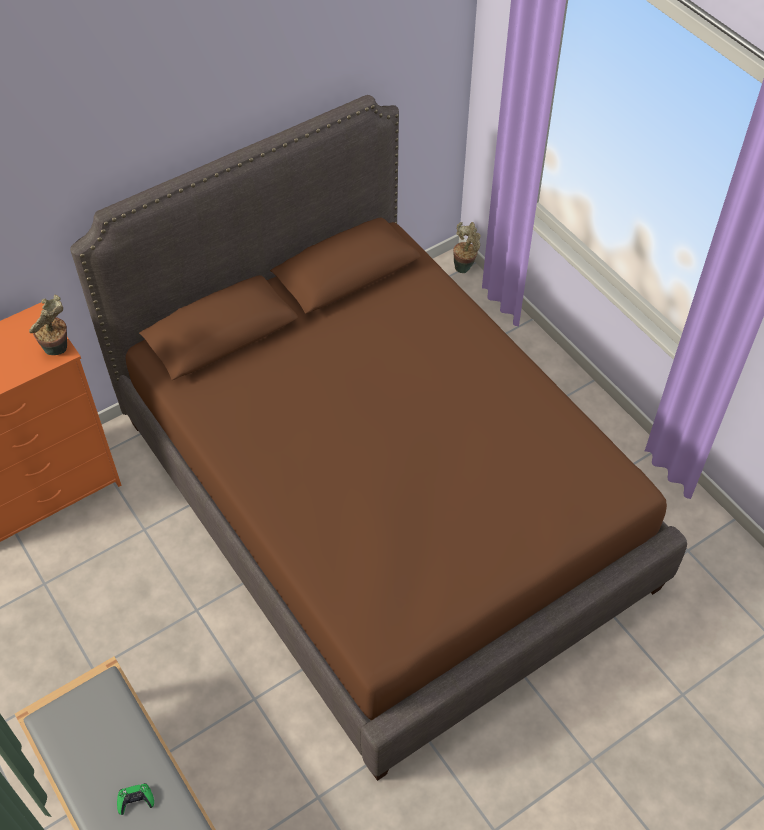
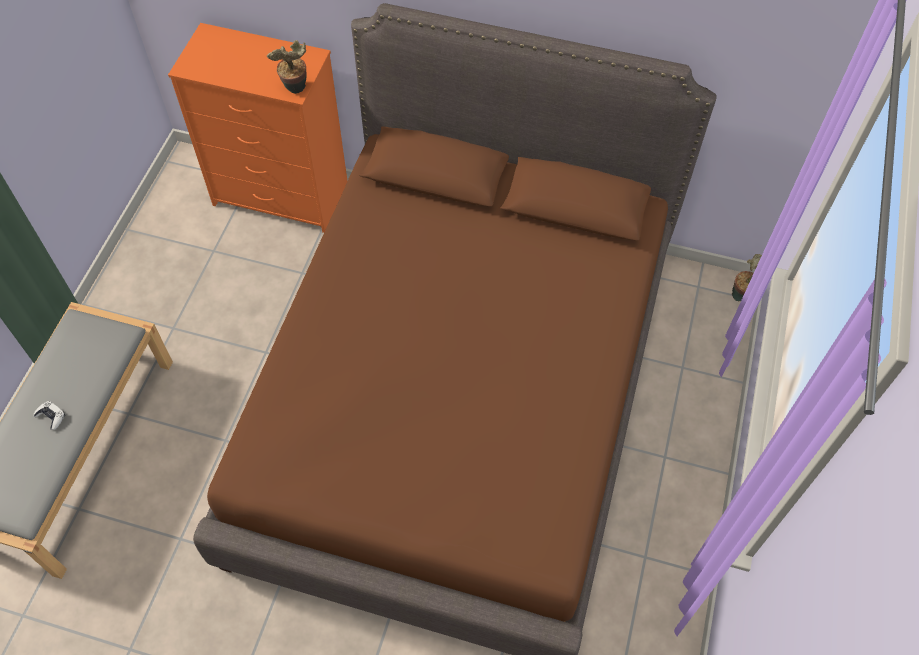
camera: 50 degrees right, 5 degrees up
green game controller [117,783,154,815] -> white game controller [34,401,66,430]

